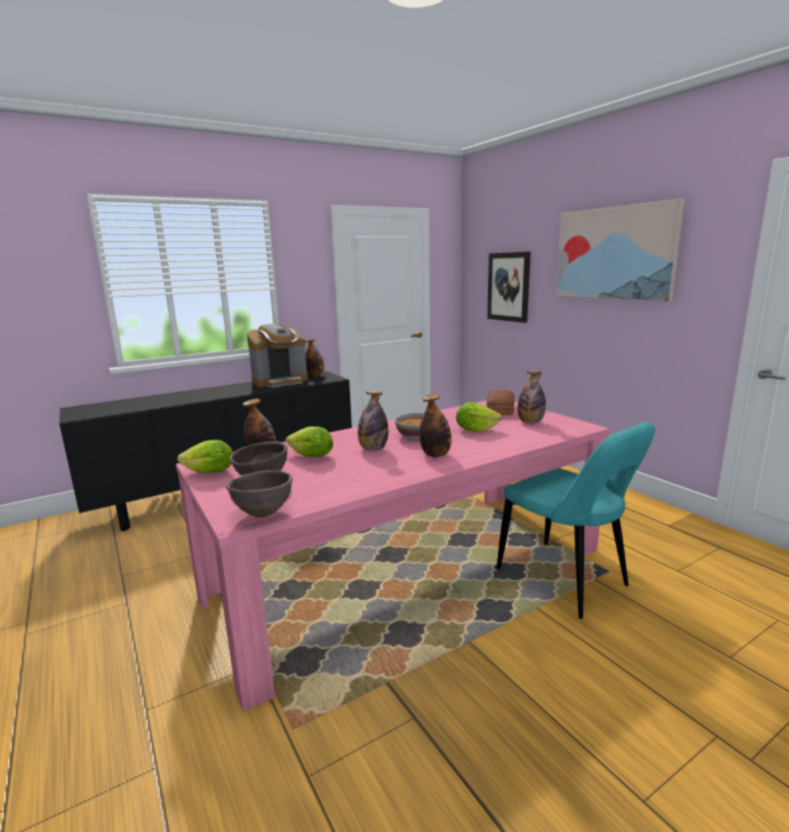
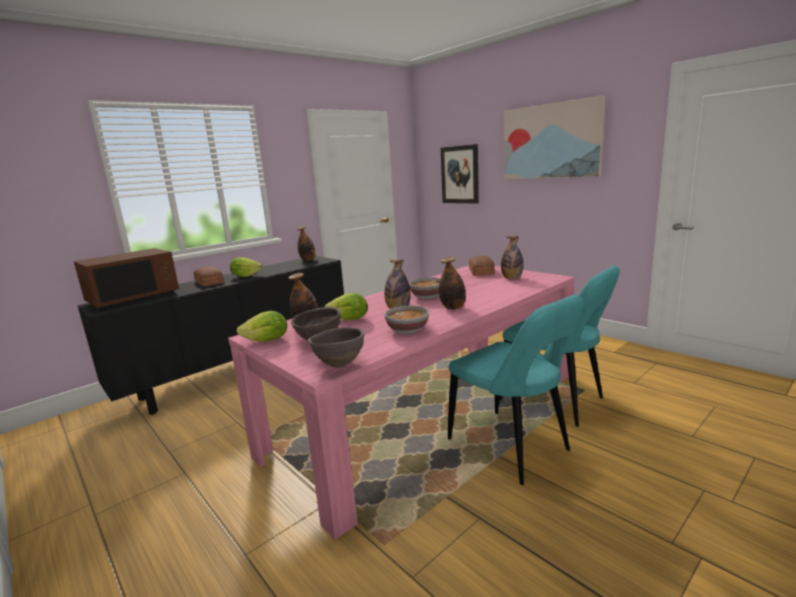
camera: 10 degrees left, 0 degrees up
coffee machine [247,324,308,388] -> none
lettuce [456,402,502,432] -> lettuce moved to [230,257,262,277]
none -> brown microwave [74,248,179,310]
none -> bread [194,267,224,286]
none -> bowl [384,305,429,334]
none -> turquoise chair [448,295,584,485]

